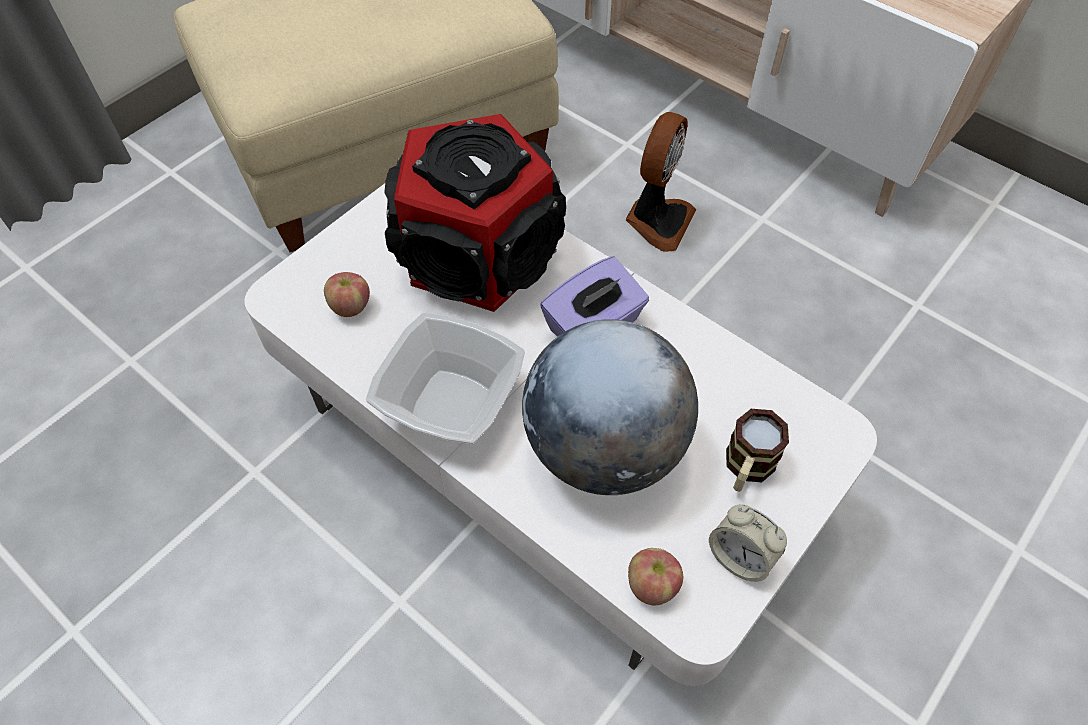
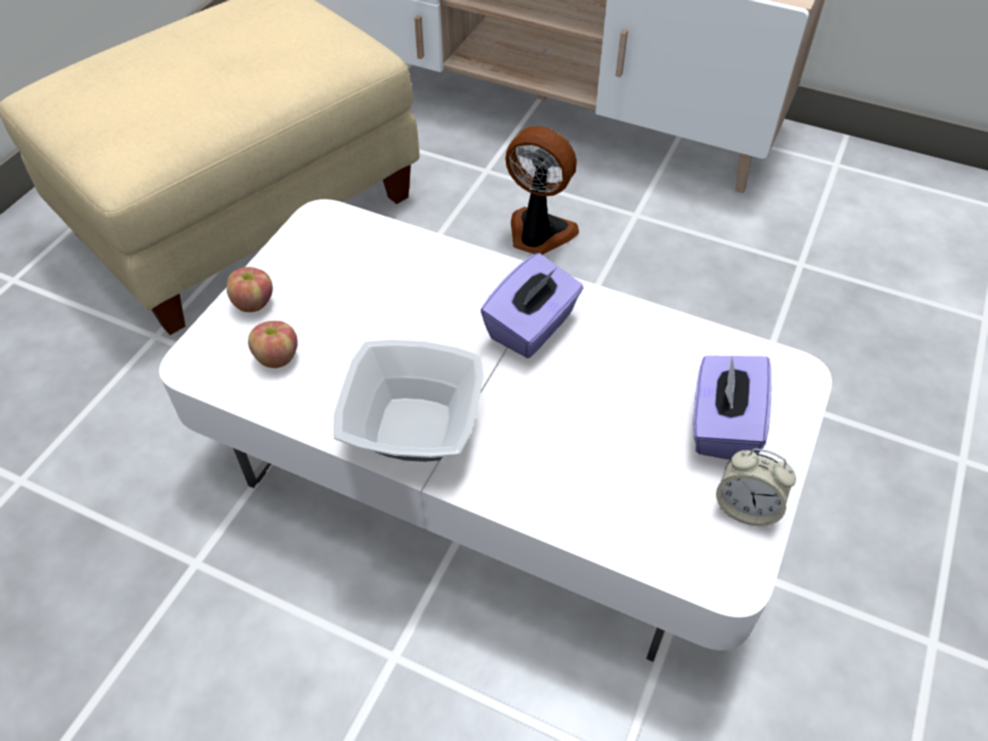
camera: 15 degrees left, 5 degrees down
speaker [384,114,566,312] -> none
globe [522,319,698,495] -> none
fan [626,112,697,252] -> fan turned 75 degrees counterclockwise [505,126,579,255]
apple [628,548,683,605] -> apple moved to [227,267,273,312]
mug [726,409,789,492] -> purple tissue box [693,356,772,460]

